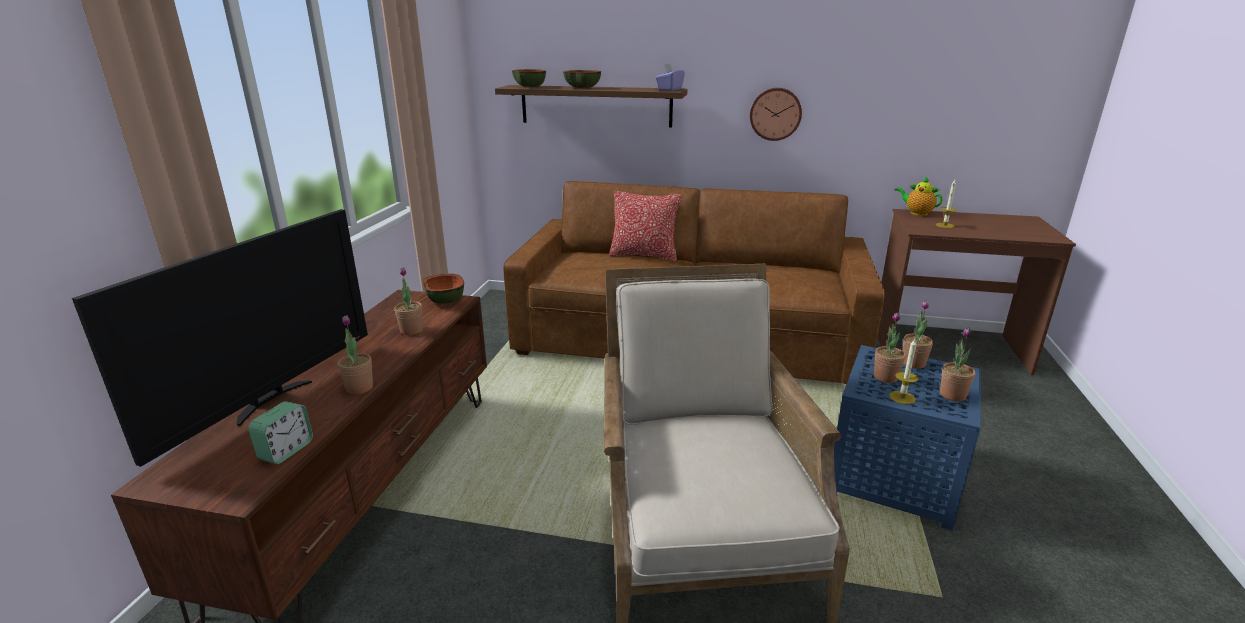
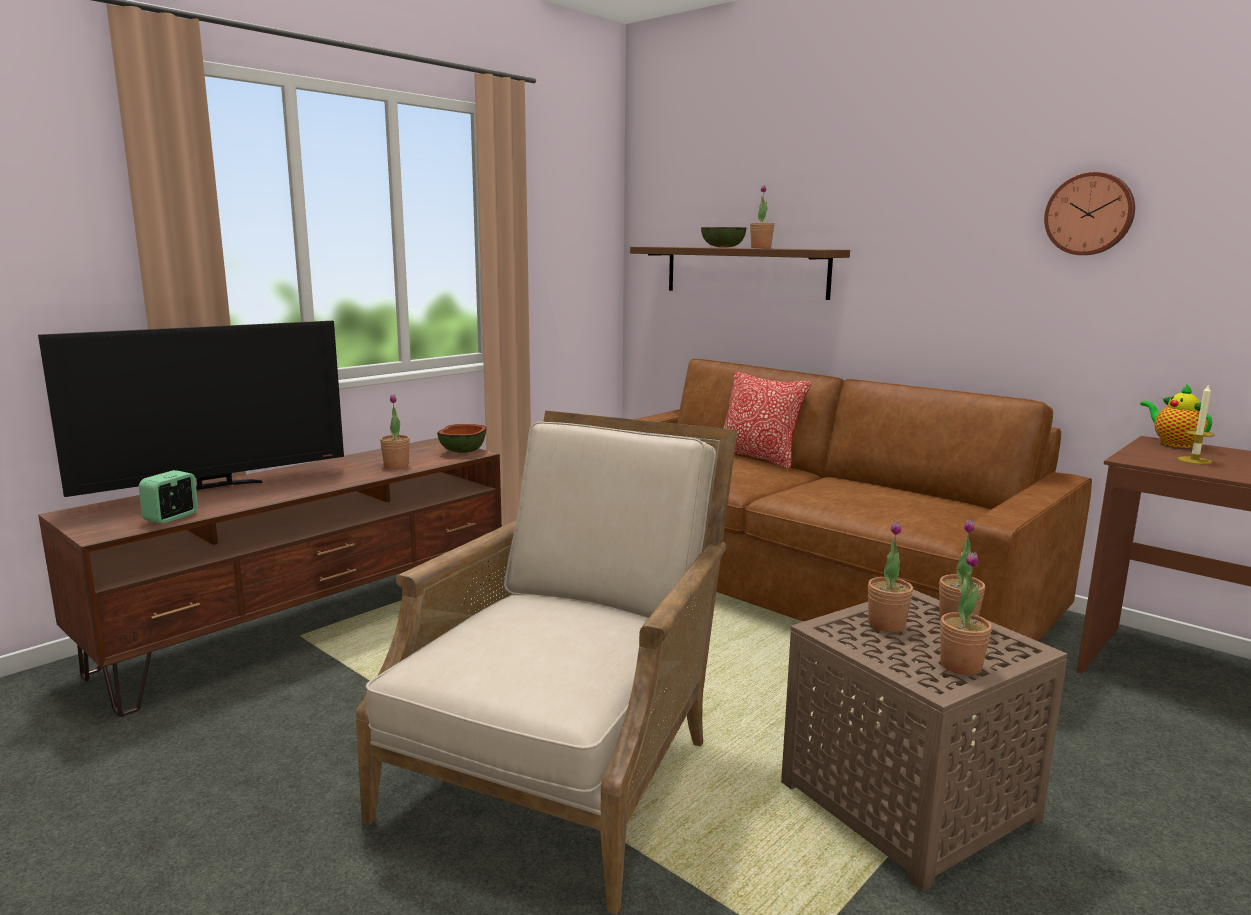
camera: 30 degrees right, 10 degrees down
alarm clock [248,401,313,464] -> alarm clock turned 150 degrees clockwise [139,470,198,524]
potted plant [337,315,373,394] -> potted plant moved to [750,185,774,248]
bowl [512,69,546,87] -> none
purple tissue box [655,63,685,91] -> none
wall clock [750,88,802,141] -> wall clock moved to [1044,172,1135,255]
blue side table [834,345,981,531] -> brown side table [781,590,1067,892]
candle [889,339,918,404] -> none

